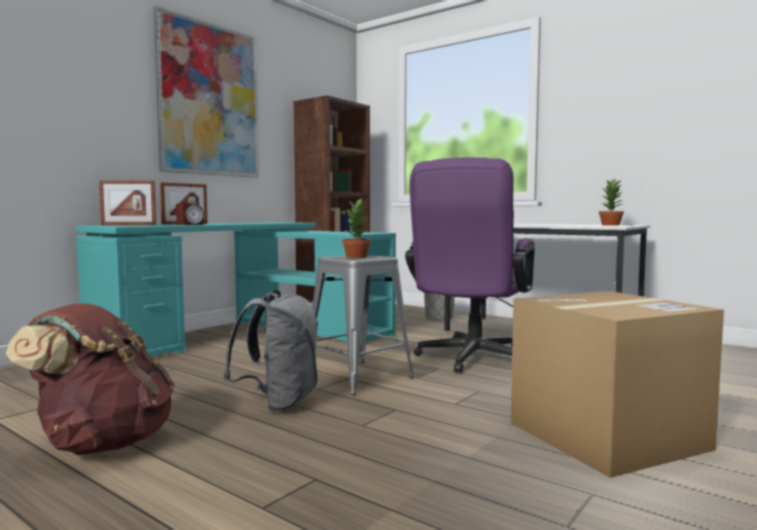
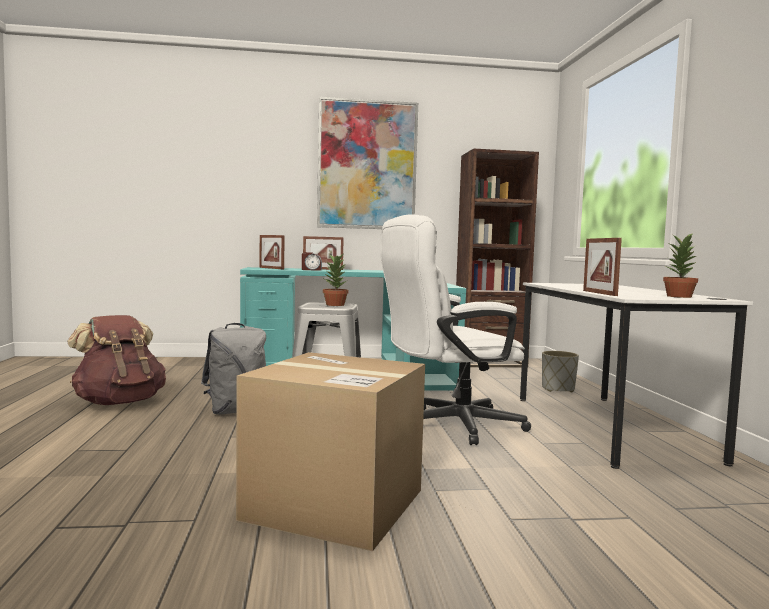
camera: 45 degrees right, 0 degrees up
purple office chair [405,157,535,373] -> white office chair [381,214,531,445]
none -> picture frame [583,238,622,296]

